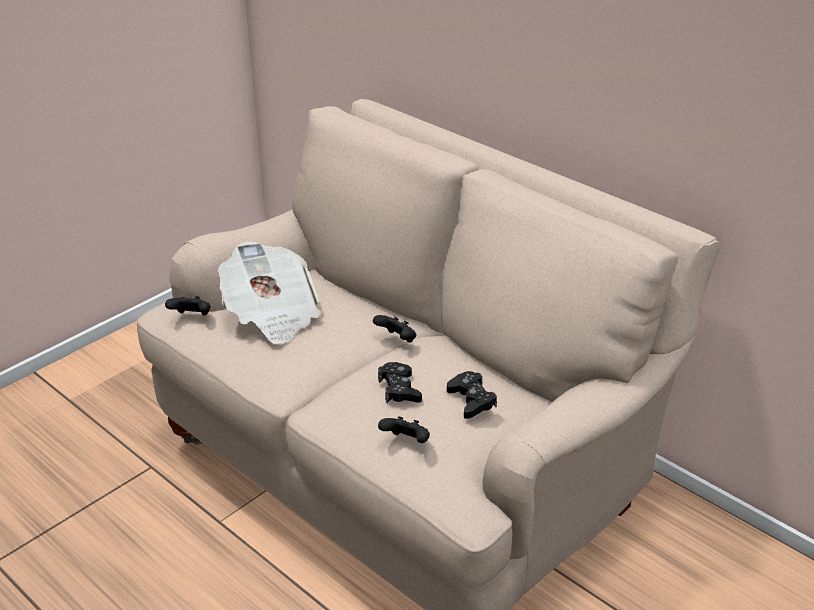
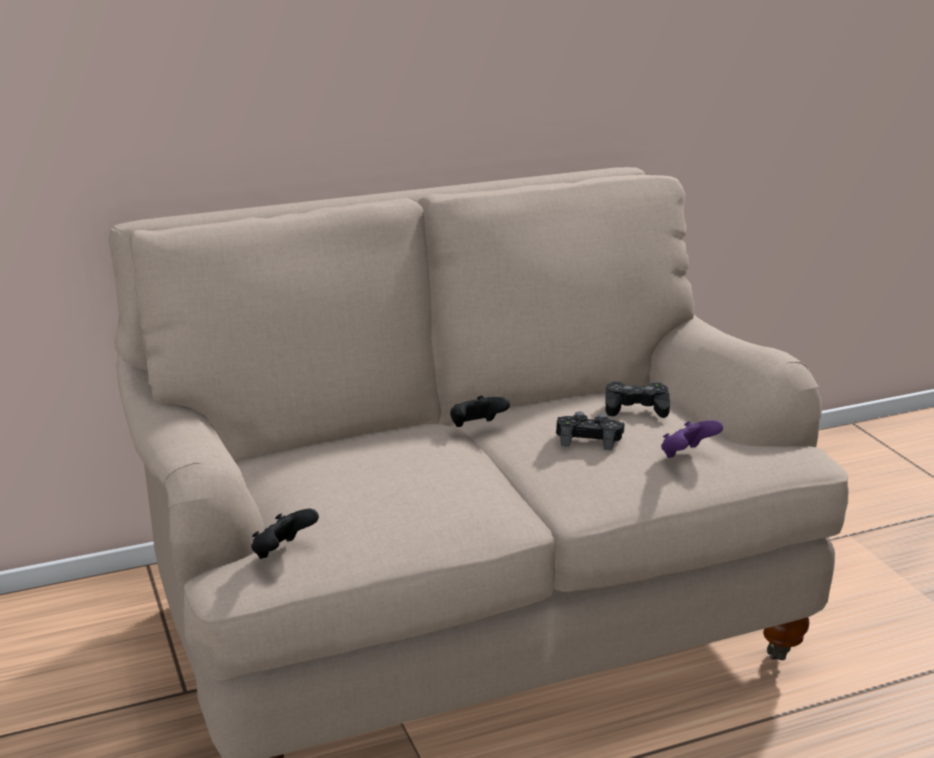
camera: 65 degrees left, 10 degrees down
newspaper [218,241,321,345] -> none
black game controller [378,416,430,443] -> purple game controller [661,420,723,458]

